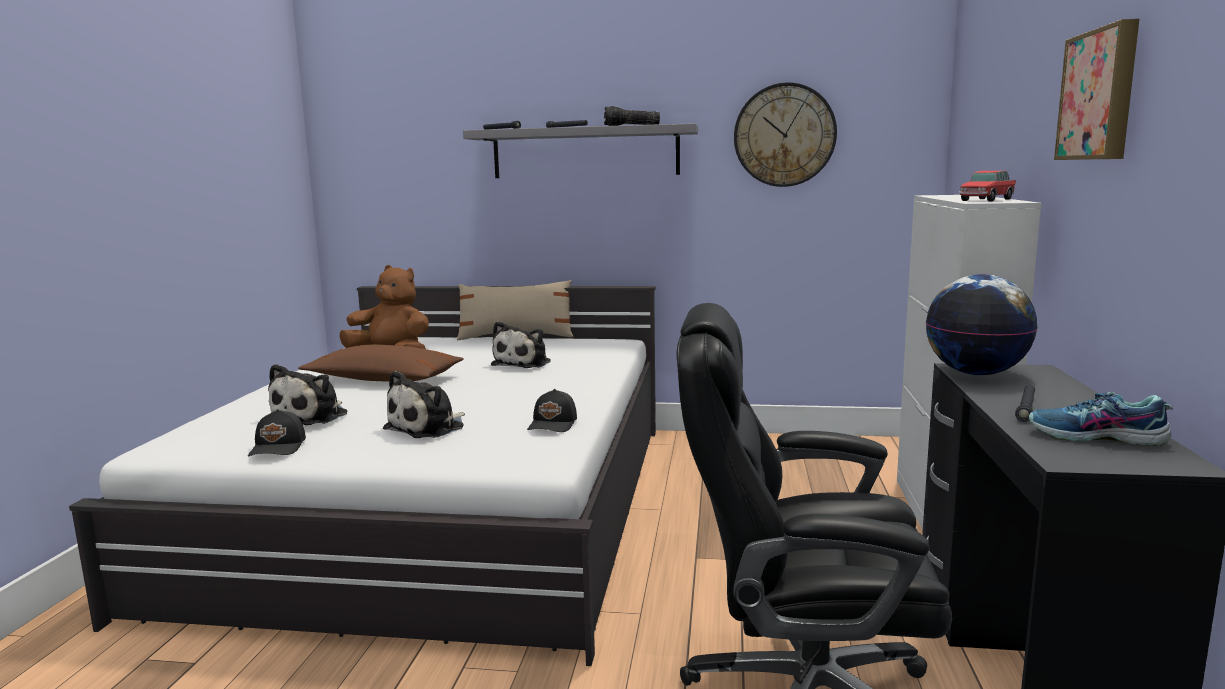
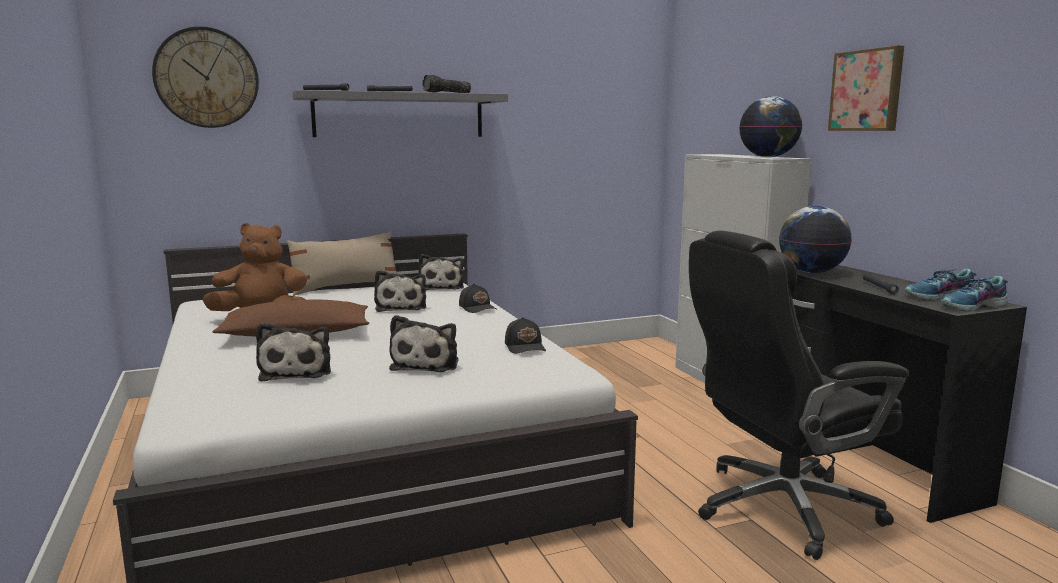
camera: 30 degrees left, 0 degrees up
black cap [248,409,306,456] -> black cap moved to [459,284,496,313]
wall clock [734,82,837,187] -> wall clock moved to [152,26,259,128]
toy car [959,171,1016,201] -> globe [739,96,802,157]
none -> plush toy [418,254,464,290]
none -> shoe [941,276,1008,312]

